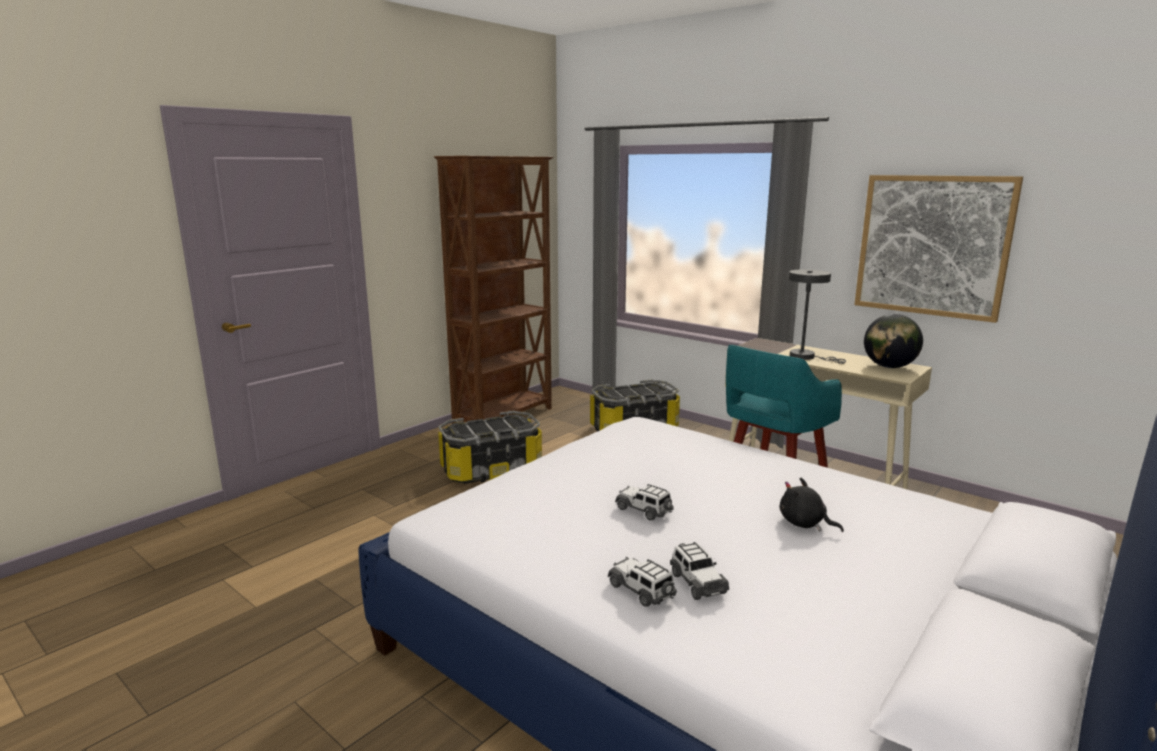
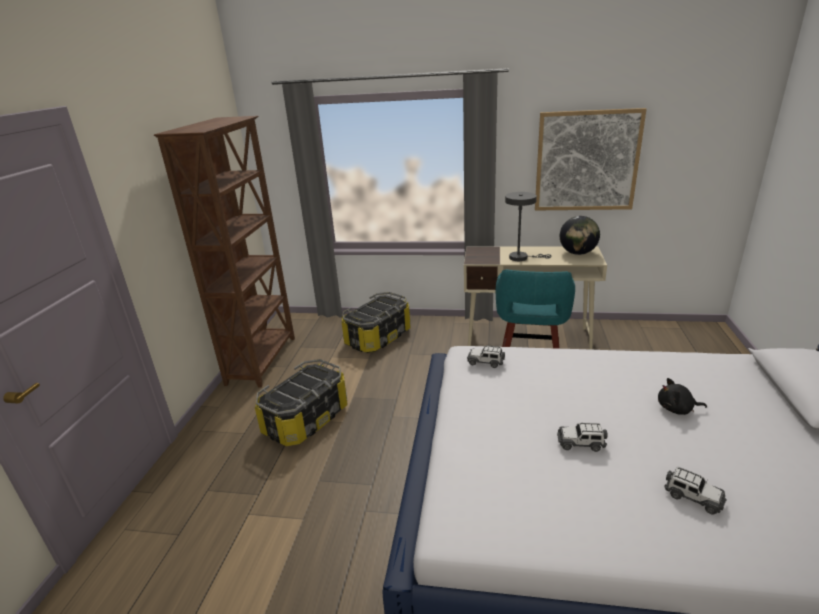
camera: 30 degrees left, 10 degrees up
toy car [607,557,677,607] -> toy car moved to [467,345,505,368]

